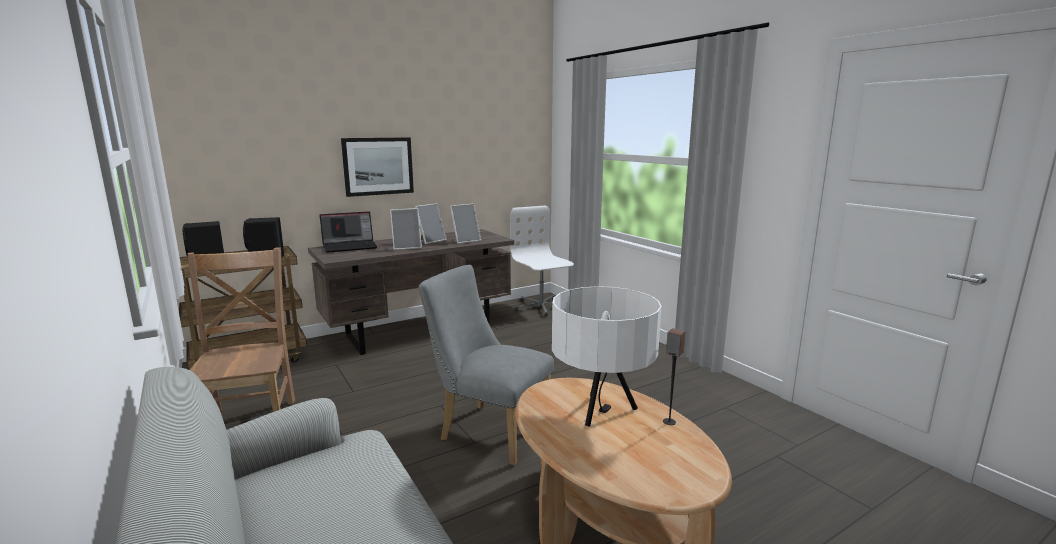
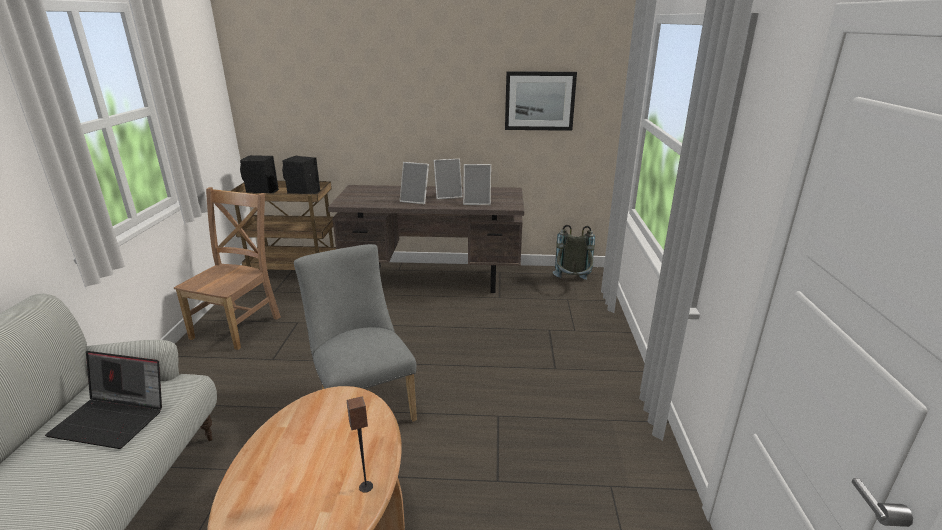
camera: 35 degrees right, 10 degrees up
laptop [319,211,377,253] -> laptop moved to [45,351,162,449]
picture [341,137,414,197] -> picture moved to [505,71,577,131]
white office chair [510,206,574,317] -> grey backpack [553,225,595,280]
white table lamp [552,286,662,426] -> none

